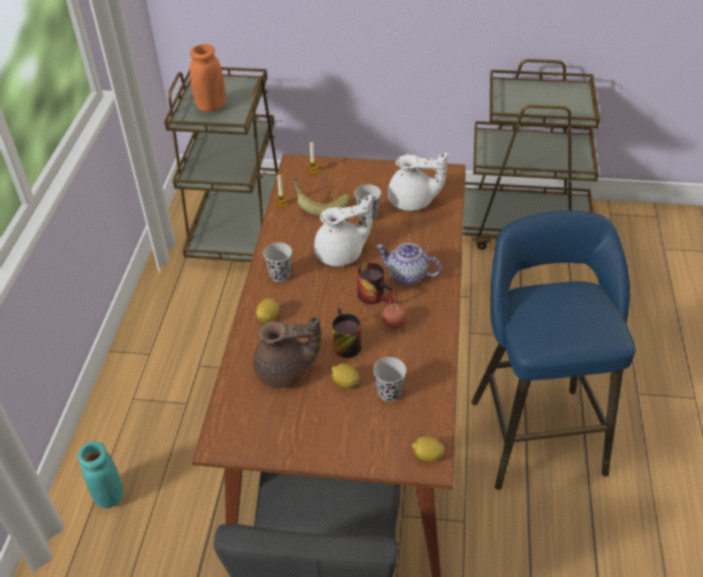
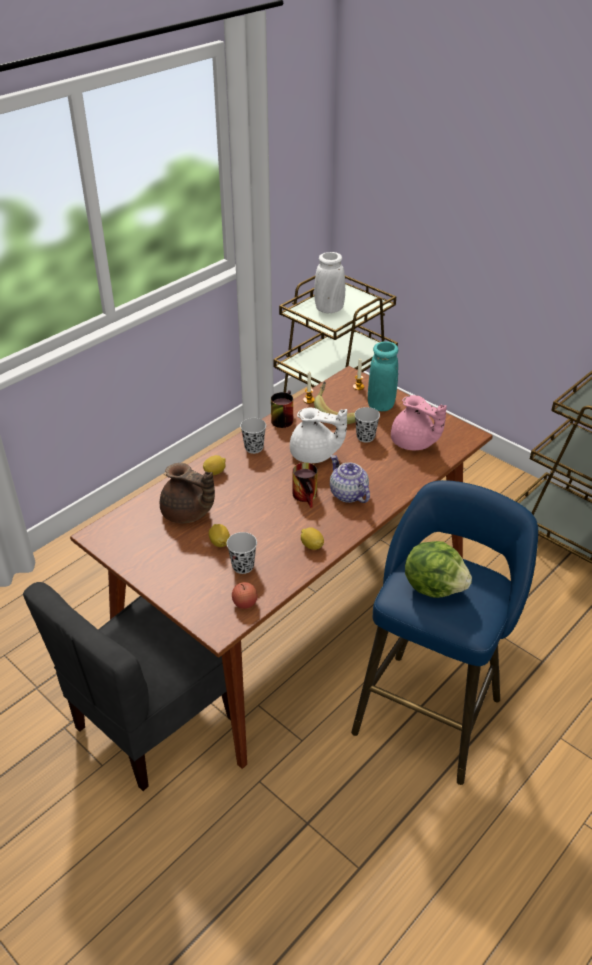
camera: 35 degrees right, 5 degrees down
turquoise vase [78,442,123,508] -> turquoise vase moved to [368,341,398,411]
orange vase [190,44,226,112] -> white vase [314,252,345,313]
mug [332,308,361,358] -> mug moved to [271,390,293,428]
apple [382,303,407,329] -> apple moved to [232,582,257,609]
white teapot [388,153,448,211] -> pink teapot [391,395,447,451]
lemon [412,437,445,462] -> lemon moved to [301,527,324,550]
none -> lettuce [405,541,472,598]

